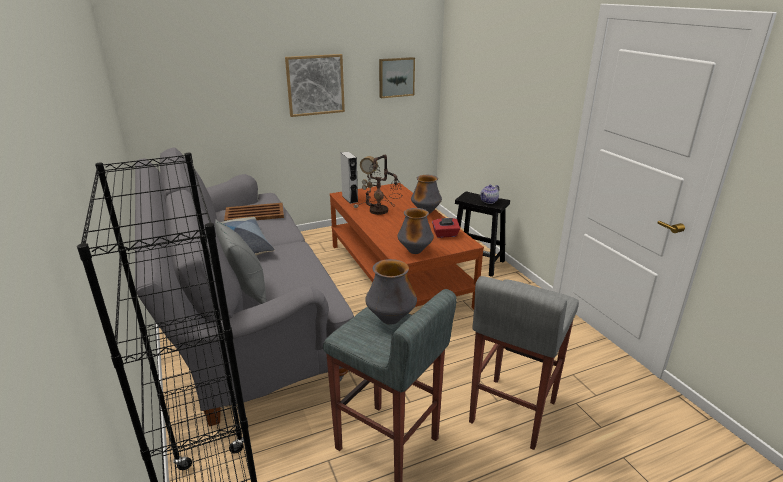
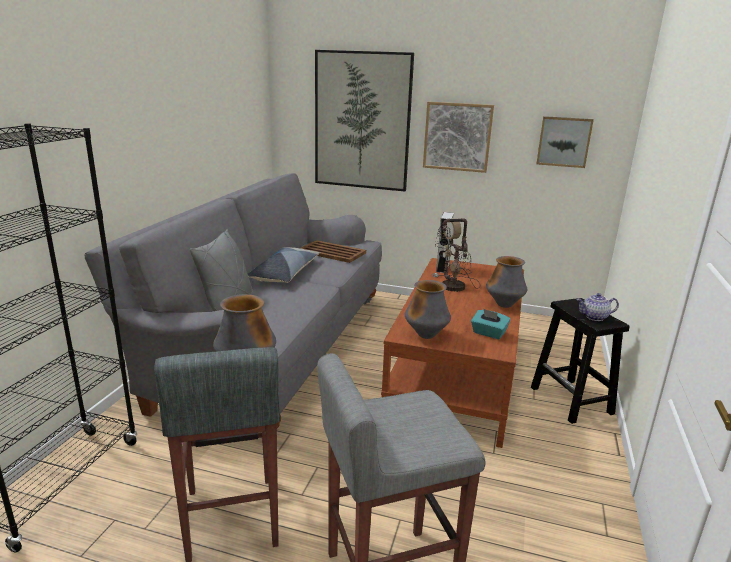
camera: 40 degrees right, 5 degrees down
red tissue box [432,218,460,238] -> turquoise tissue box [471,309,510,339]
none -> picture [315,50,414,192]

